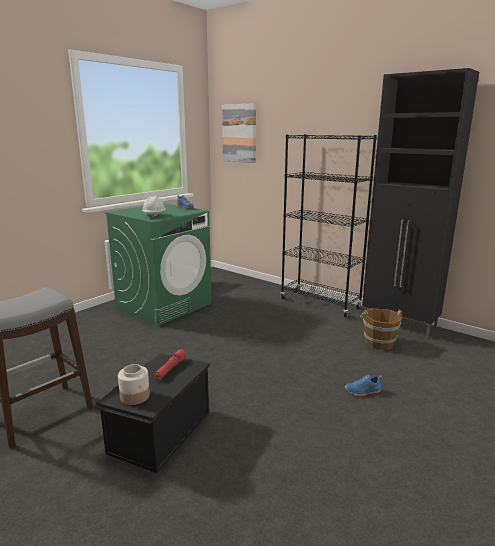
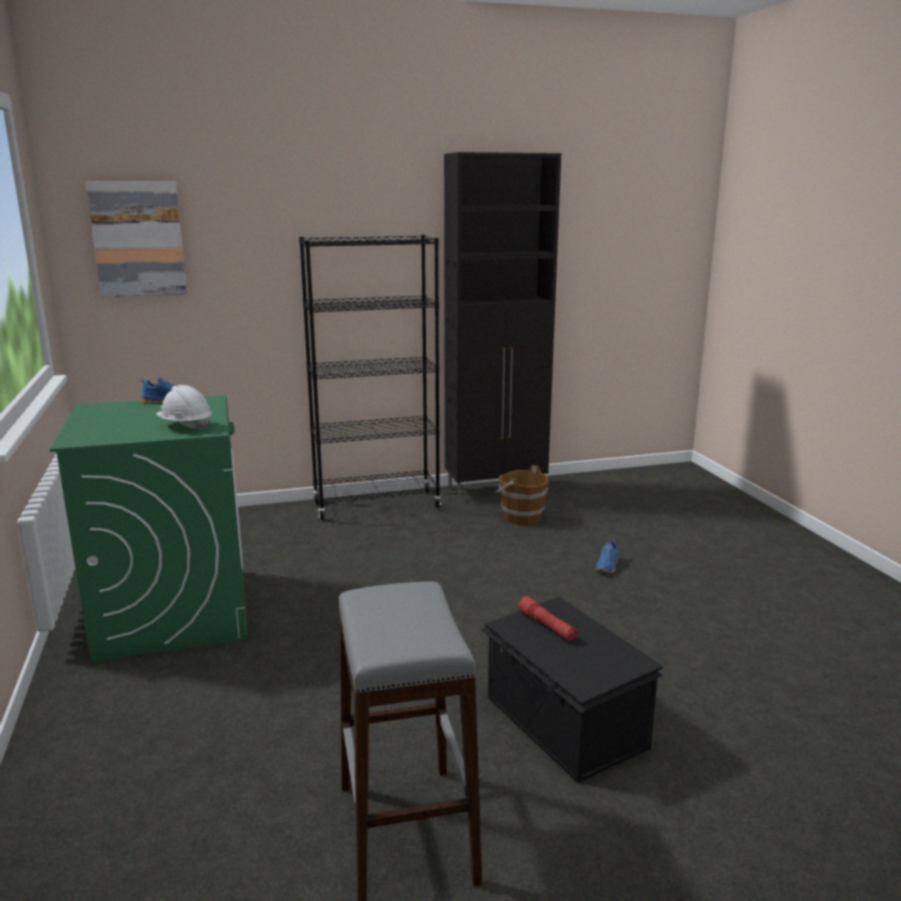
camera: 55 degrees left, 0 degrees up
jar [118,364,150,405] -> none

